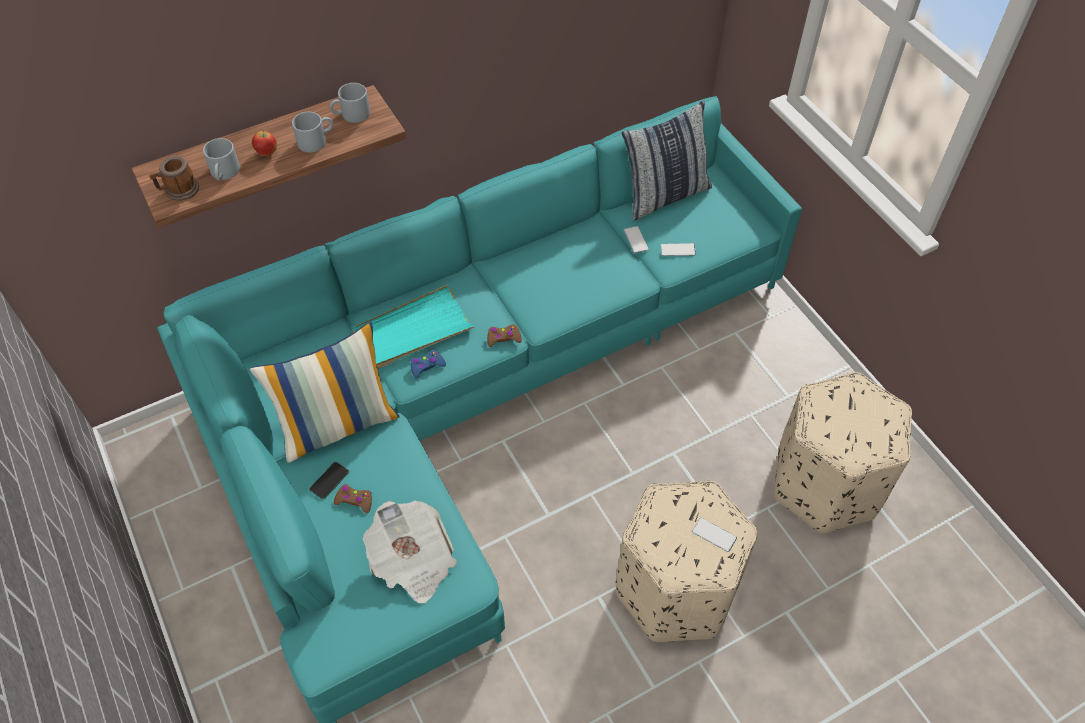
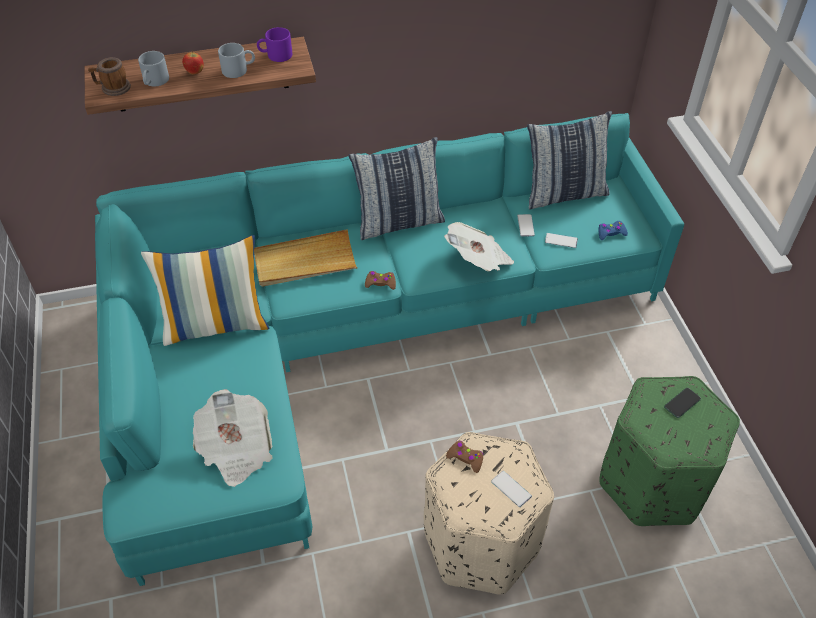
camera: 15 degrees right, 5 degrees down
phone [309,462,349,499] -> phone moved to [664,388,701,418]
grey mug [329,83,370,123] -> purple mug [257,27,292,62]
brown game controller [334,484,372,513] -> brown game controller moved to [446,441,484,473]
turquoise tray [351,284,475,369] -> beige tray [254,229,357,286]
blue game controller [410,350,446,379] -> blue game controller moved to [599,221,628,240]
beige ottoman [773,372,912,533] -> green ottoman [599,376,740,526]
none -> pillow [349,137,445,240]
none -> newspaper [444,222,514,271]

